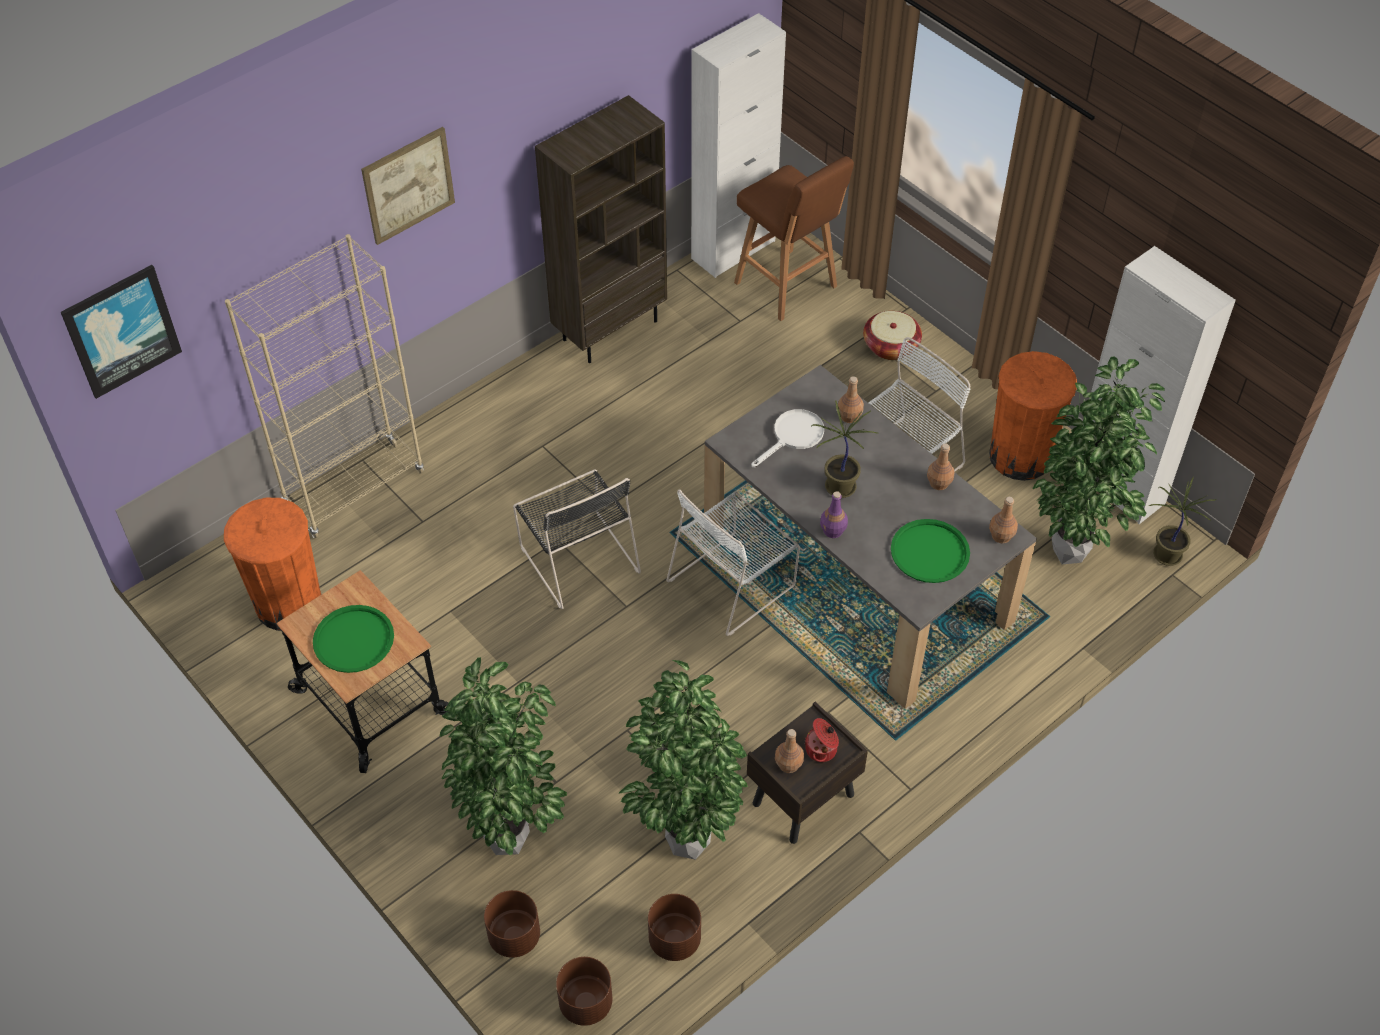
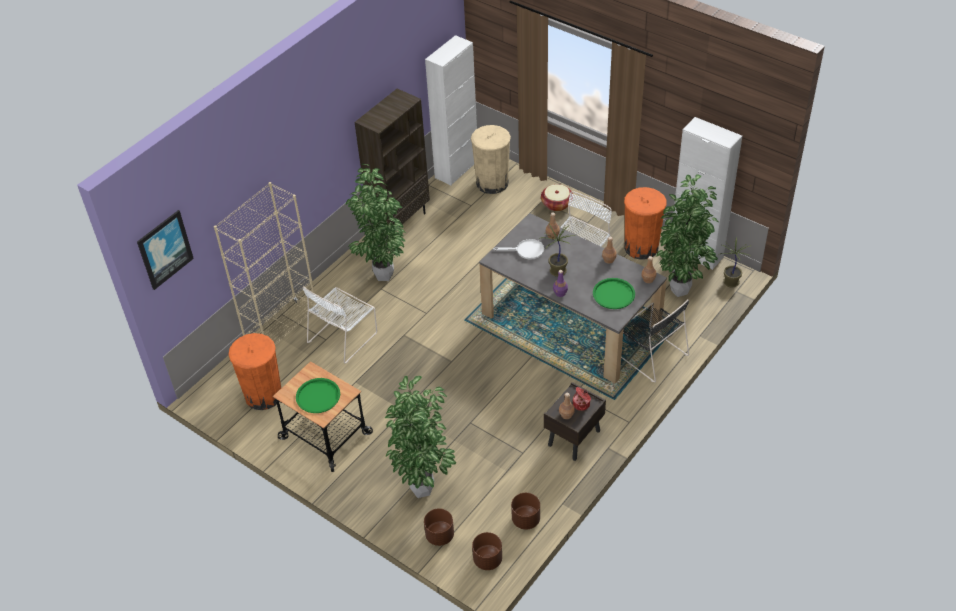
camera: 10 degrees left, 5 degrees down
picture [361,127,455,245] -> none
black chair [513,469,641,609] -> black chair moved to [621,299,689,382]
potted plant [618,660,748,860] -> potted plant moved to [346,164,406,281]
white chair [666,490,800,636] -> white chair moved to [303,287,377,364]
brown stool [734,156,854,321] -> beige trash can [471,125,511,194]
white frying pan [751,409,824,467] -> white frying pan turned 60 degrees clockwise [493,239,544,260]

